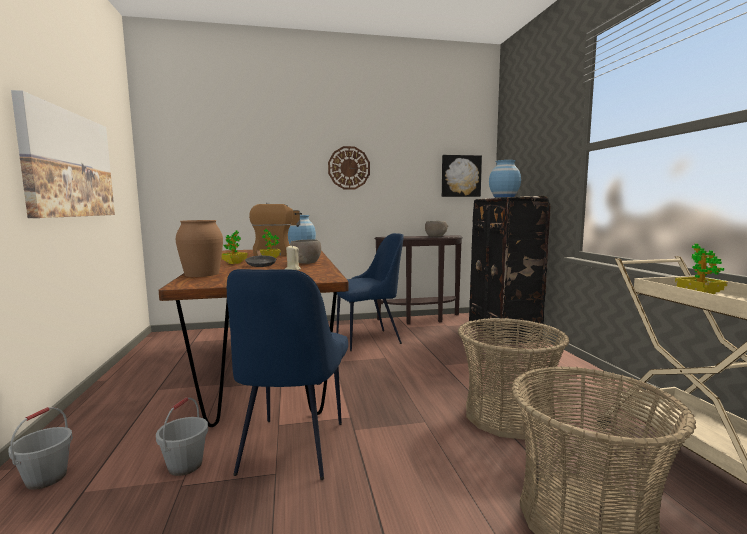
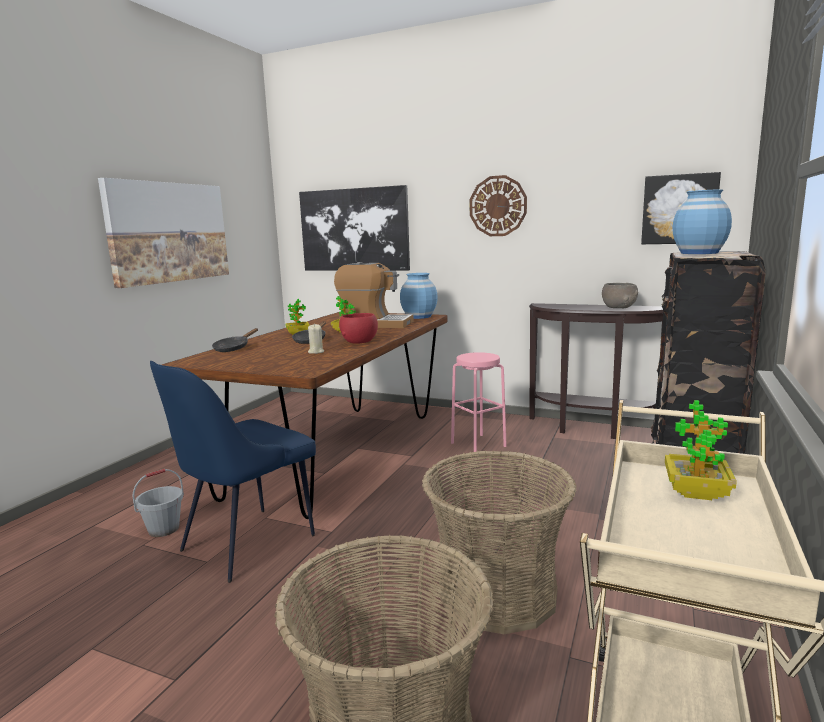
camera: 35 degrees right, 5 degrees up
grey bucket [8,407,73,490] -> none
brown vase [176,220,223,277] -> black frying pan [212,328,258,352]
grey bowl [290,240,321,264] -> red bowl [339,313,378,344]
blue chair [336,233,404,351] -> pink stool [451,352,507,452]
none -> picture [299,185,410,271]

